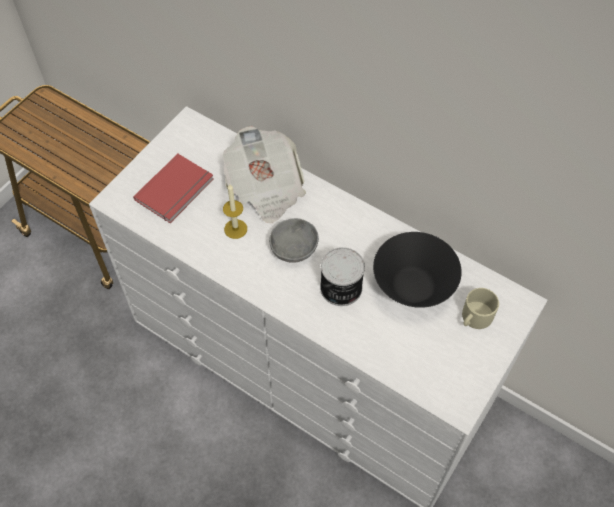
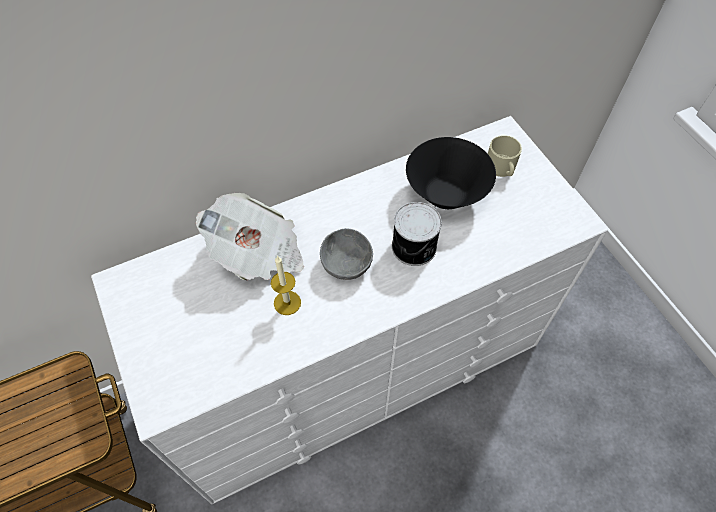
camera: 60 degrees left, 0 degrees up
red book [133,154,214,223] -> none

